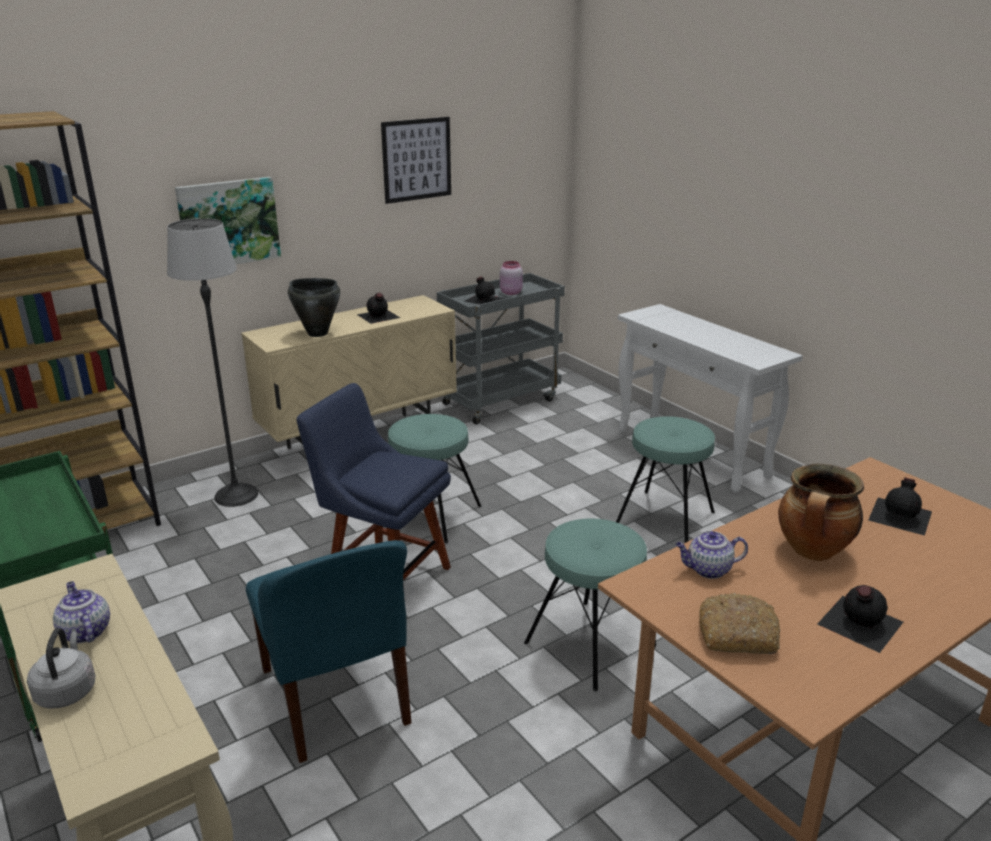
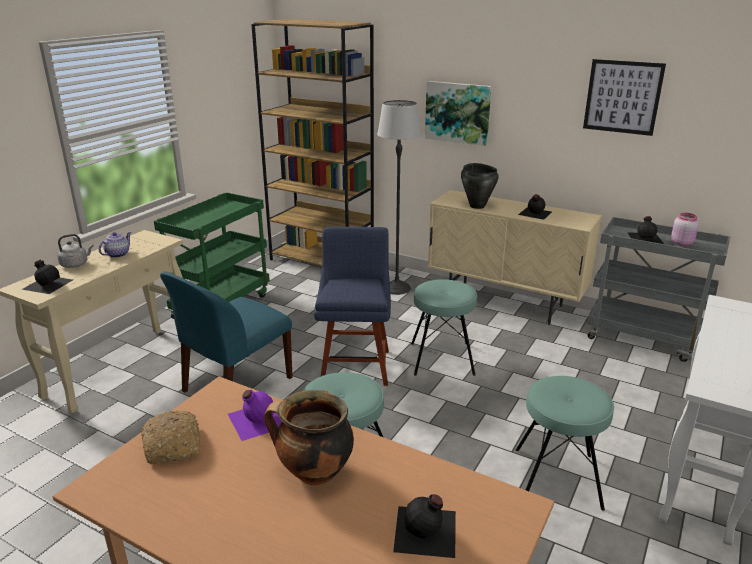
camera: 65 degrees right, 0 degrees up
teapot [676,531,748,579] -> purple bottle [228,390,281,441]
black bottle [818,585,903,653] -> black bottle moved to [22,260,73,294]

